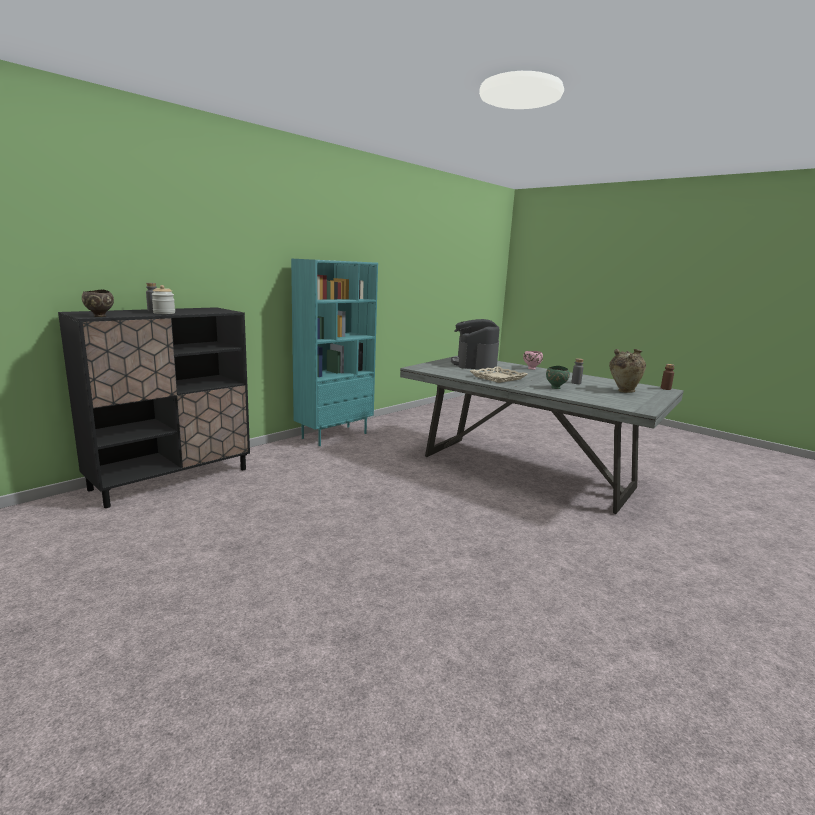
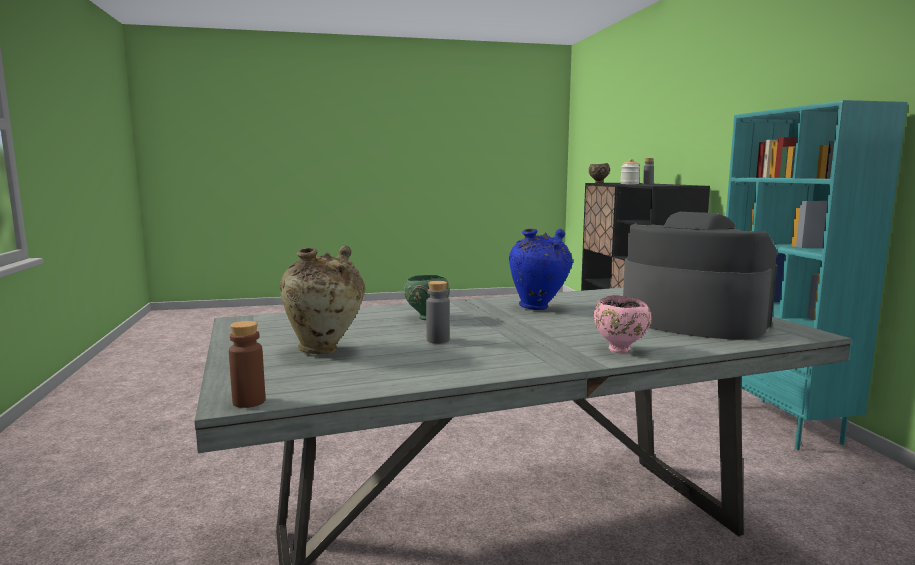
camera: 125 degrees right, 5 degrees down
beige tray [470,366,527,383] -> blue vase [509,229,573,310]

